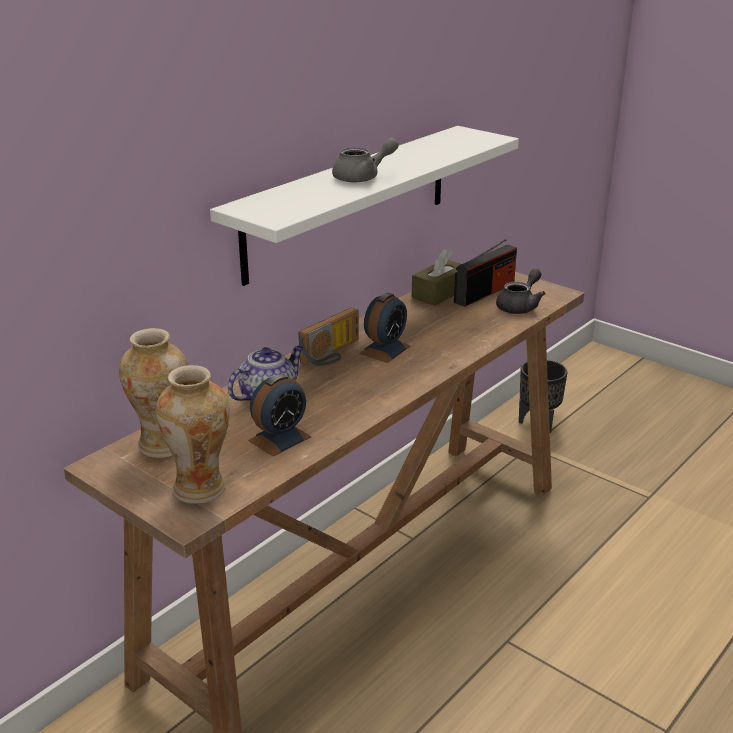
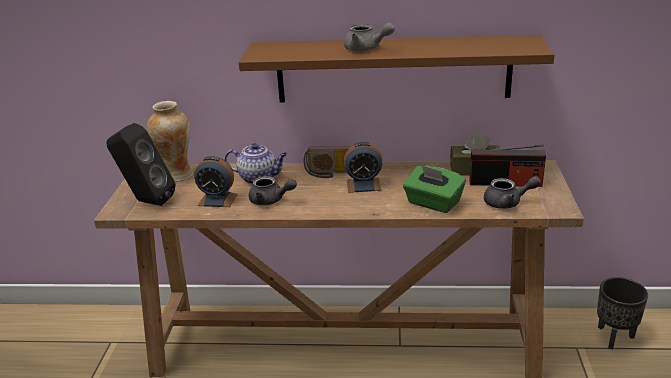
camera: 55 degrees right, 0 degrees up
vase [156,365,230,504] -> black speaker [106,123,175,206]
white shelf [210,126,519,286] -> brown shelf [239,35,554,103]
none -> grey teapot [249,176,297,205]
none -> green tissue box [403,165,466,213]

